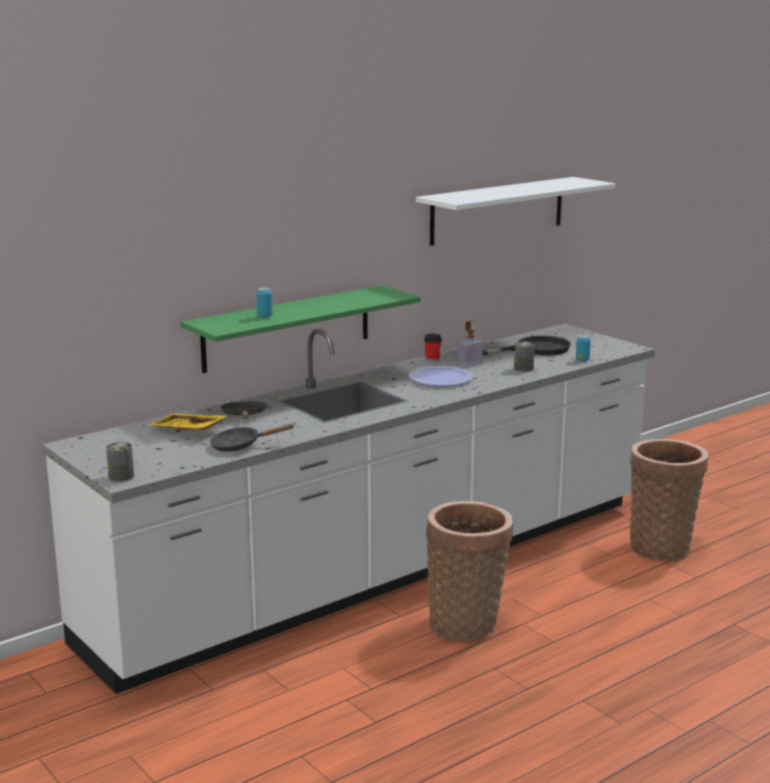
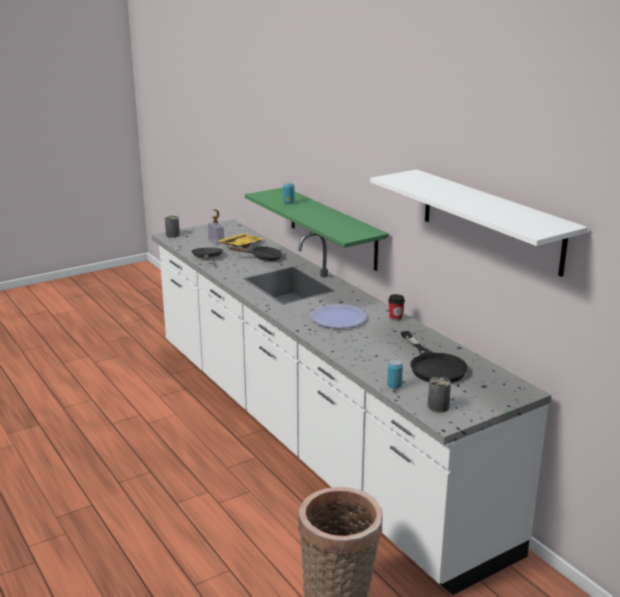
camera: 95 degrees right, 5 degrees up
basket [426,501,513,642] -> none
soap dispenser [457,320,484,368] -> soap dispenser moved to [208,209,224,245]
can [514,342,535,372] -> can moved to [428,377,451,413]

